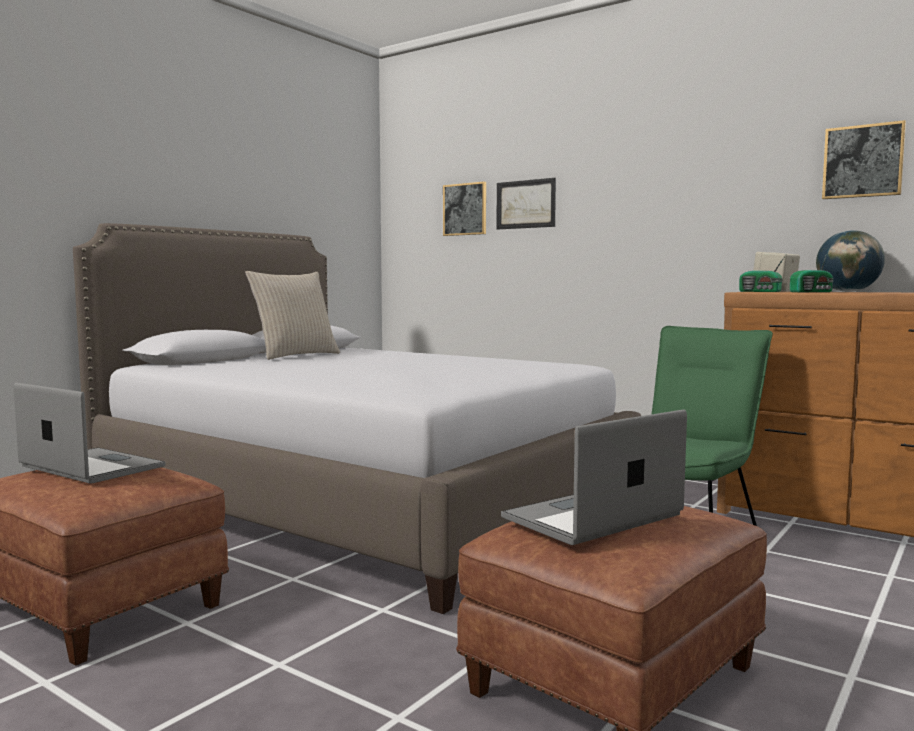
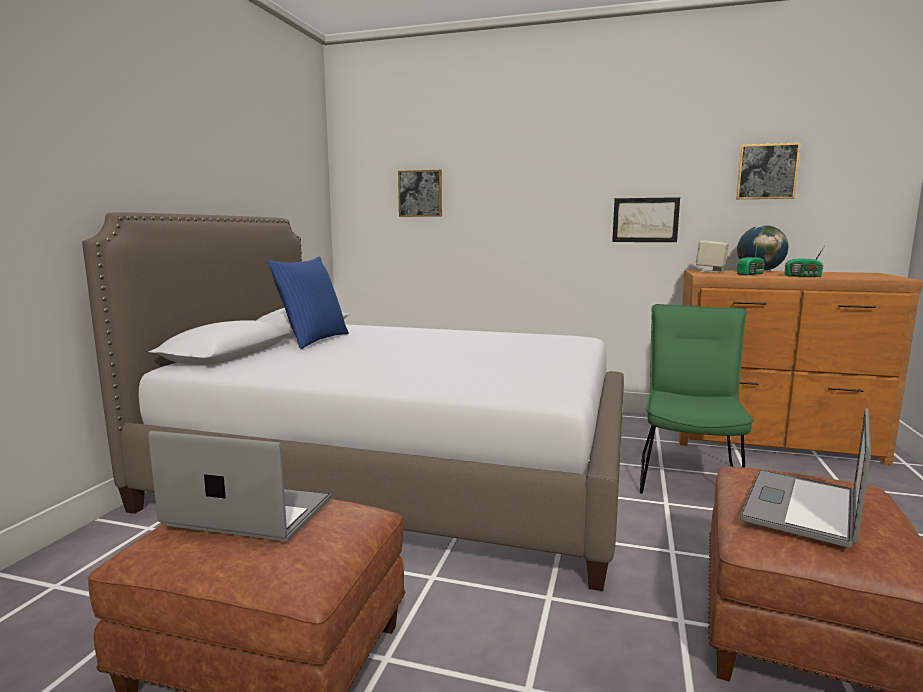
camera: 20 degrees left, 5 degrees up
beige pillow [245,271,340,360] -> blue pillow [268,256,349,349]
picture [496,178,556,230] -> picture moved to [612,197,680,242]
radio [739,253,787,292] -> radio moved to [785,246,825,277]

